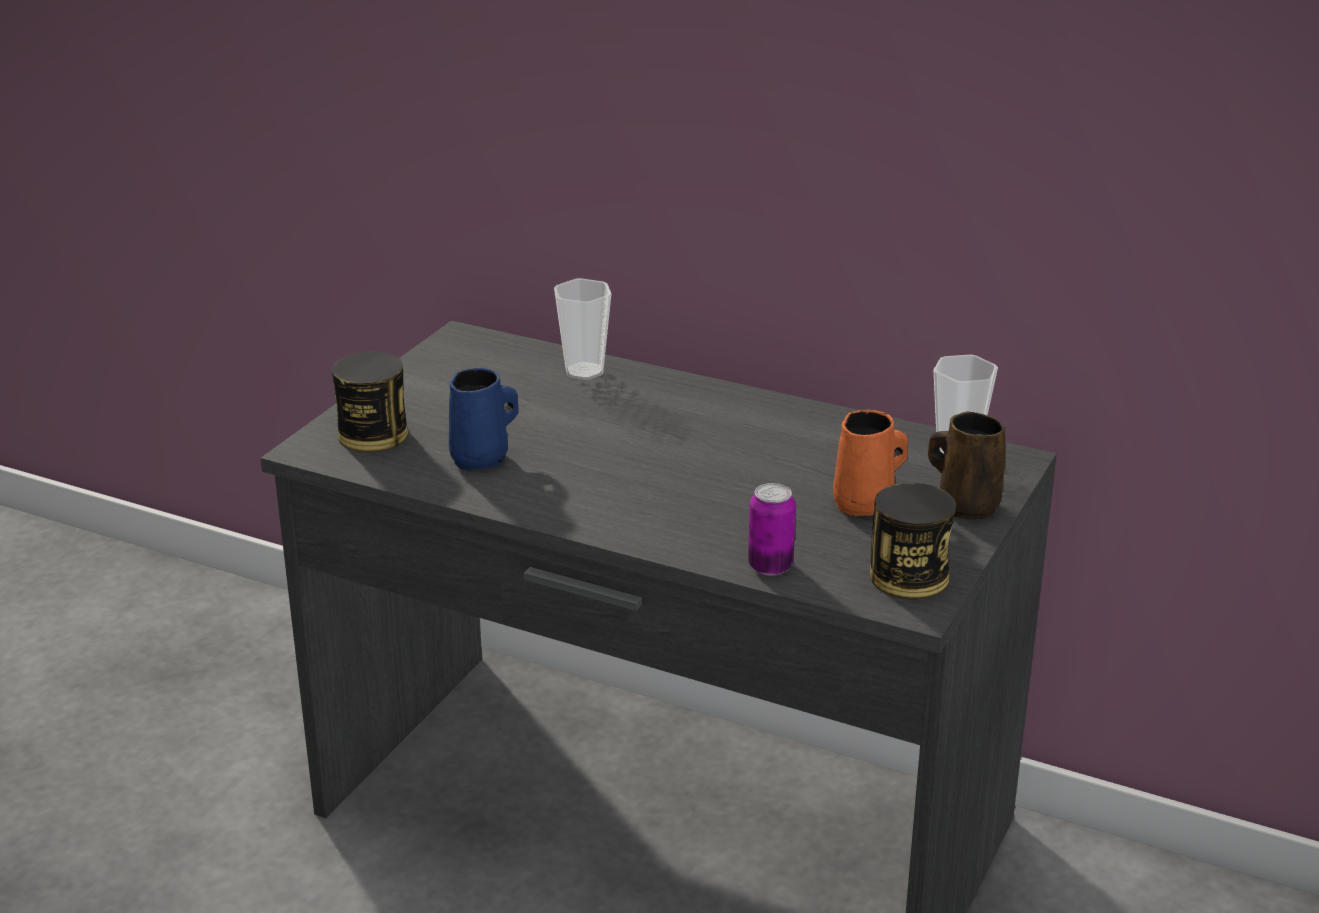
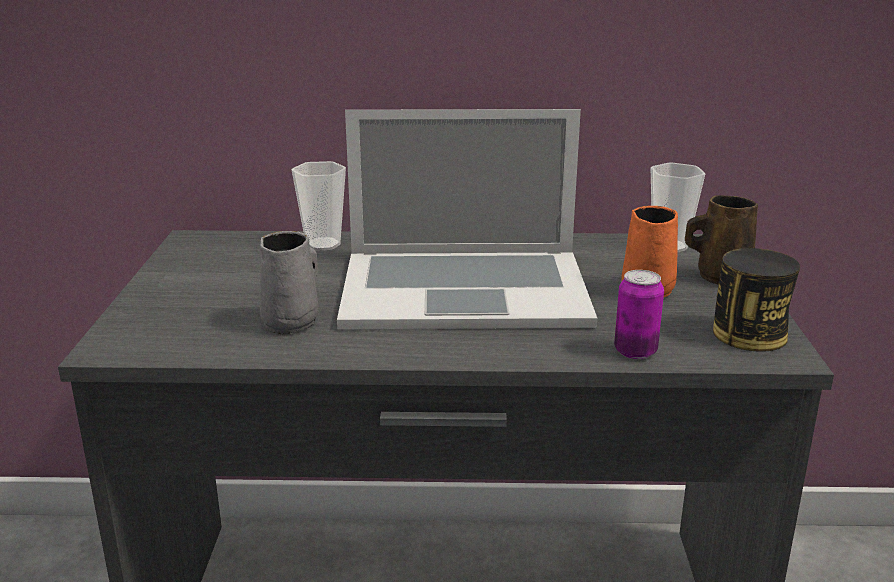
camera: 25 degrees left, 5 degrees down
can [332,352,408,452] -> none
blue mug [449,367,519,471] -> grey mug [260,231,318,334]
none -> laptop [337,109,597,330]

